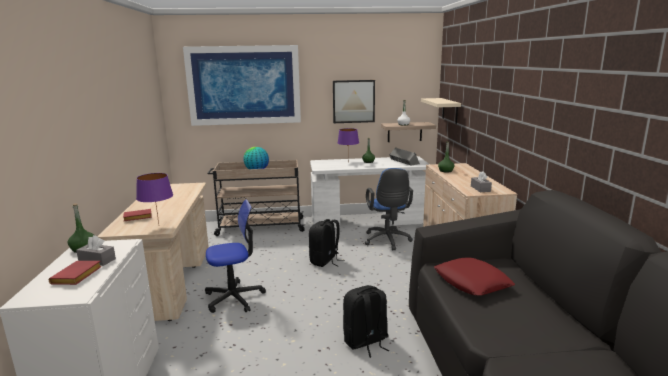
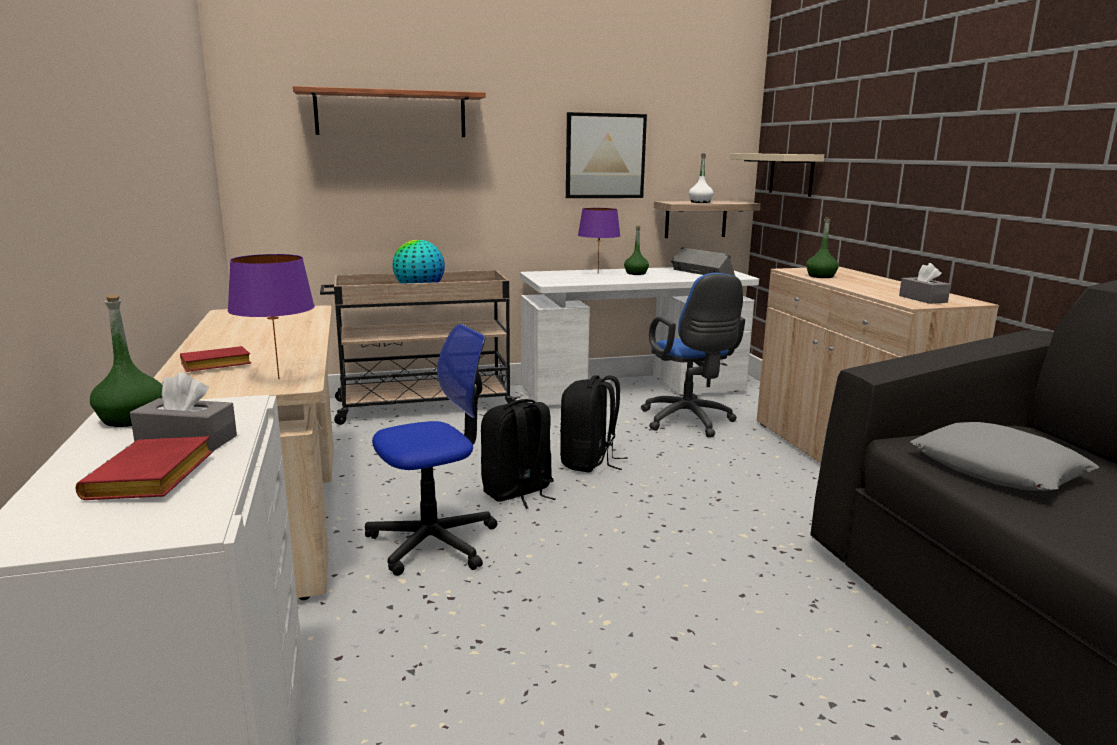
camera: 10 degrees left, 0 degrees up
picture [183,45,301,126] -> shelf [293,86,486,137]
black backpack [343,285,389,358] -> black backpack moved to [481,399,555,509]
red pillow [434,258,515,296] -> grey pillow [910,422,1099,491]

